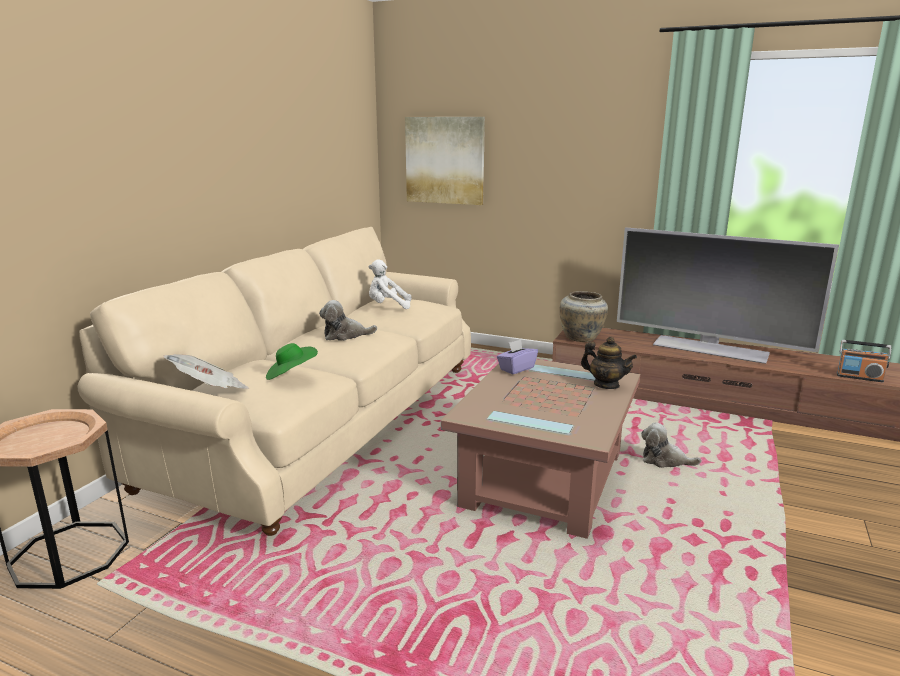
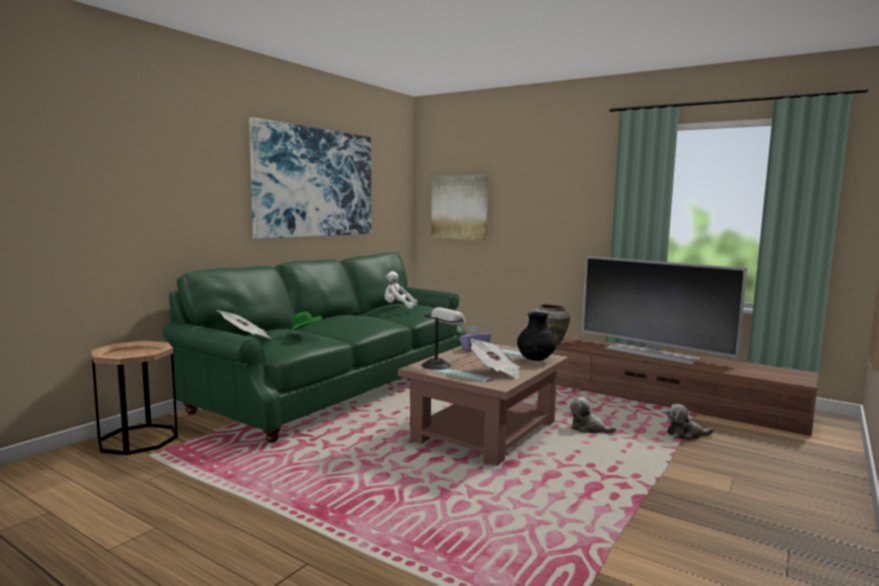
camera: 10 degrees right, 10 degrees down
beige sofa [77,227,471,536] -> green sofa [163,252,466,443]
plush toy [319,300,377,341] -> plush toy moved to [666,404,714,441]
teapot [581,337,637,389] -> black vase [517,312,557,361]
radio [837,340,892,382] -> none
none -> picture [249,117,371,239]
none -> table lamp [421,307,466,370]
none -> newspaper [470,339,520,379]

